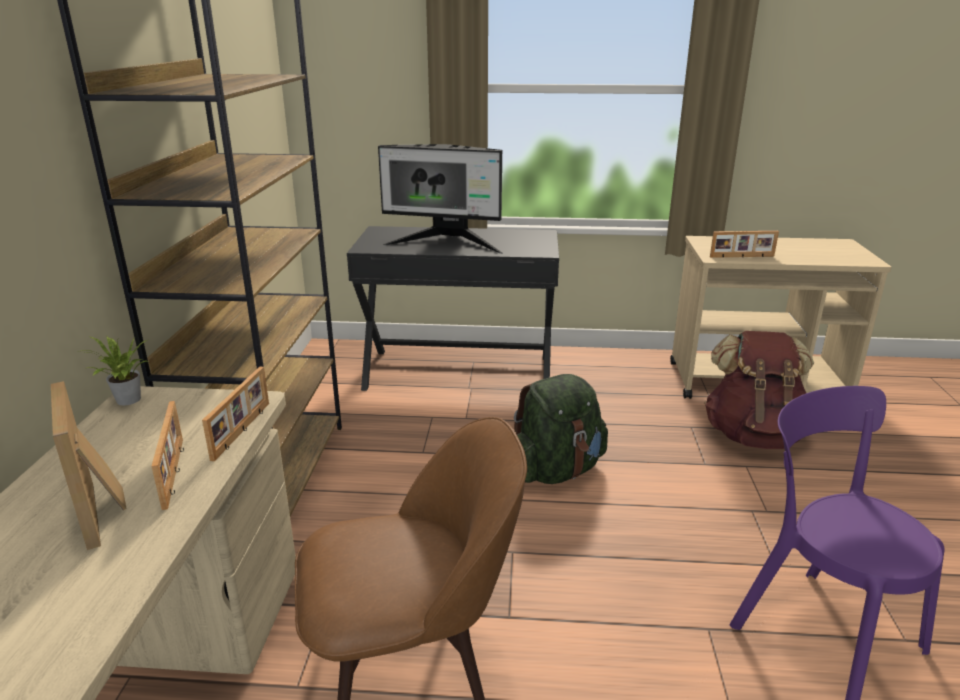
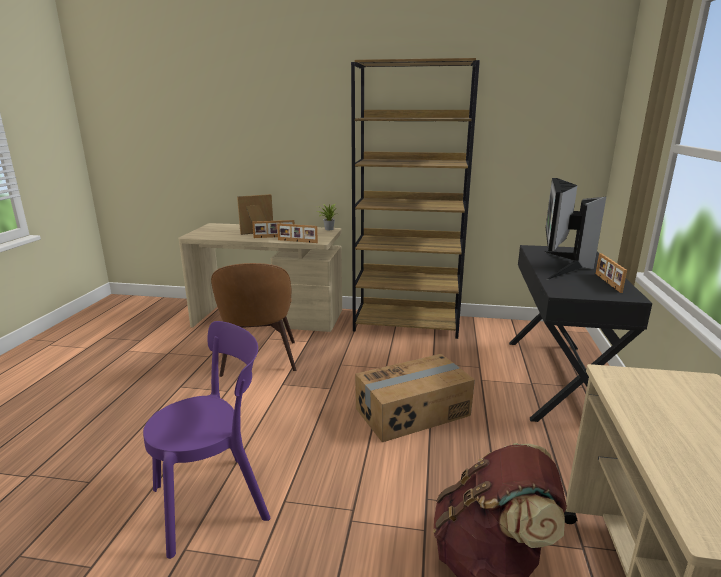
camera: 95 degrees right, 5 degrees down
green backpack [514,374,608,484] -> cardboard box [355,354,475,442]
picture frame [710,231,779,258] -> picture frame moved to [596,253,627,293]

